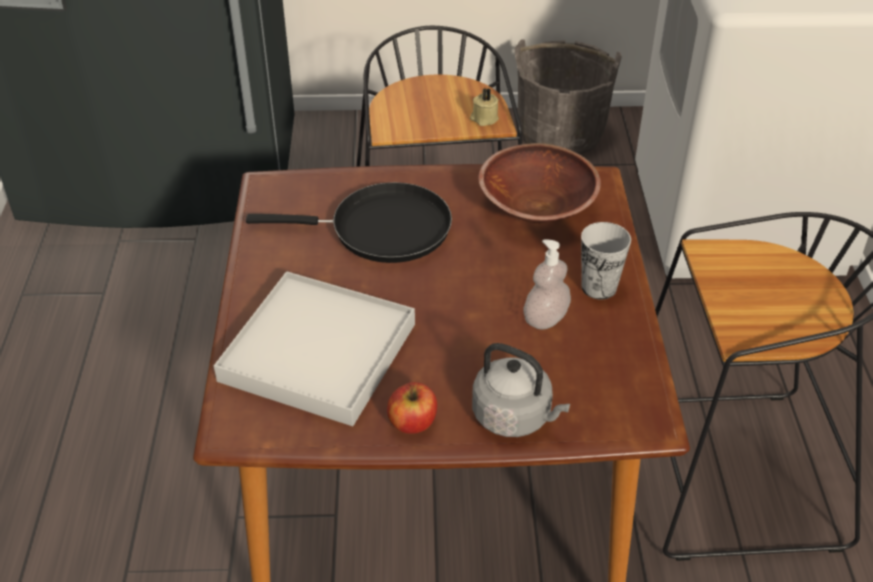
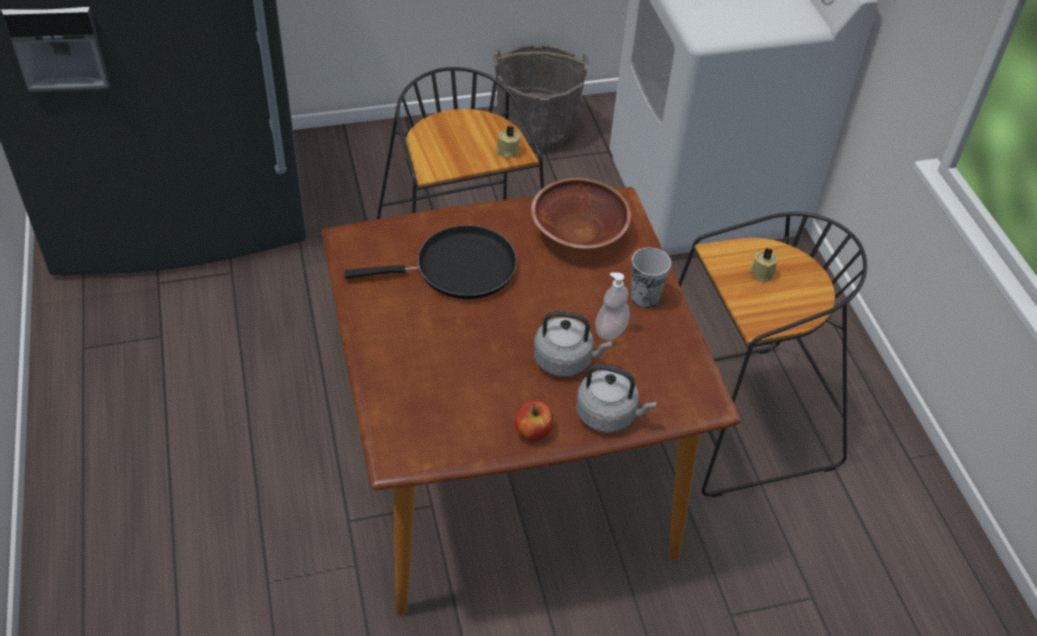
camera: 15 degrees left, 5 degrees up
white tray [214,271,415,426] -> none
none -> grey kettle [534,311,612,377]
none -> beige candle [750,248,777,282]

